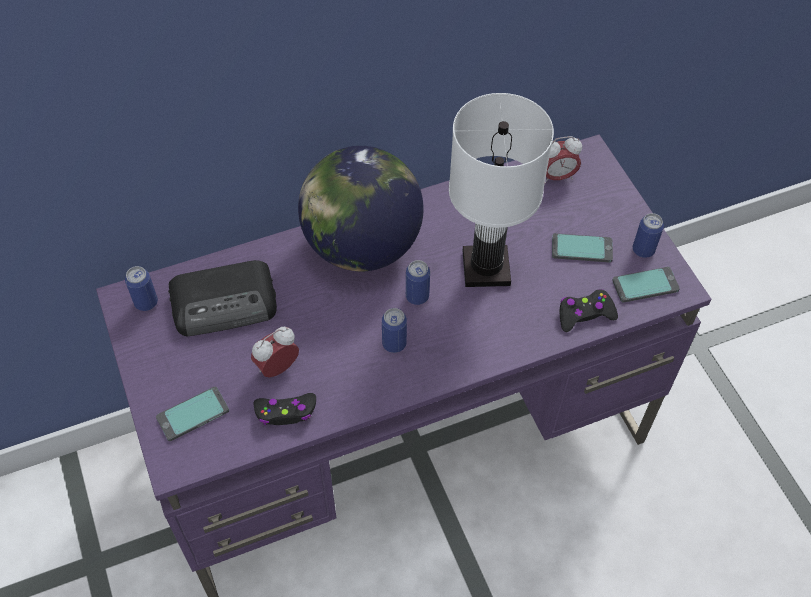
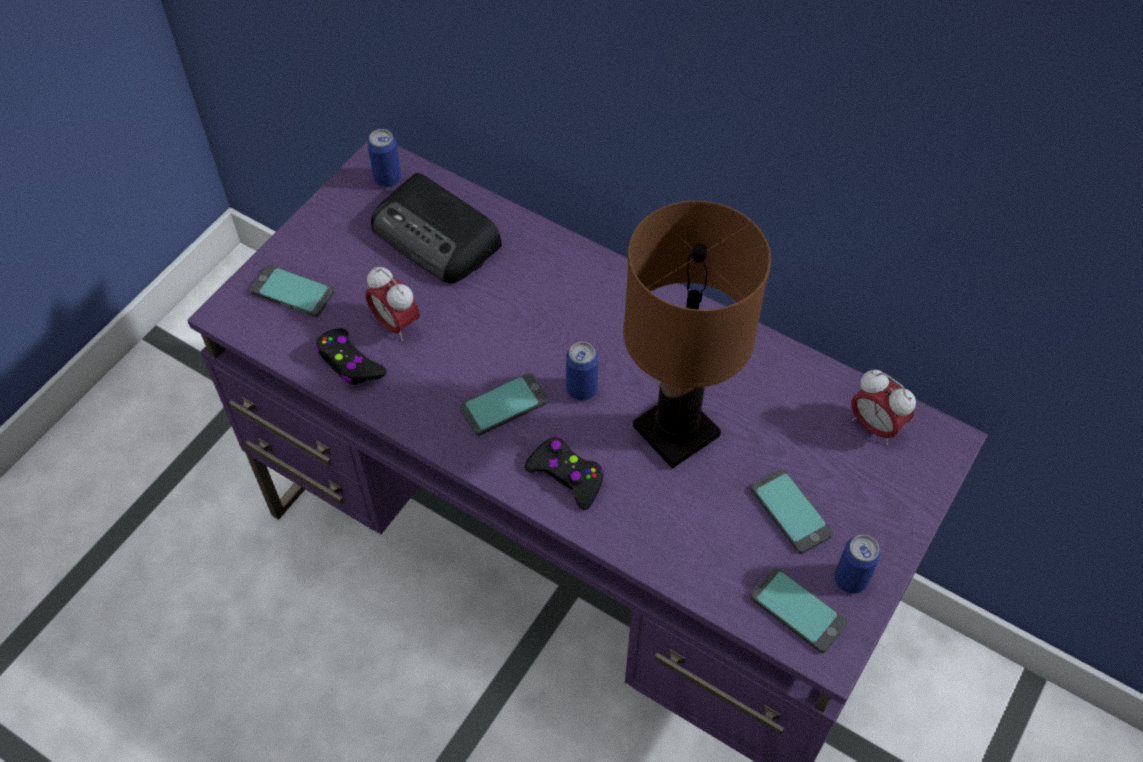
camera: 55 degrees right, 0 degrees up
alarm clock [251,327,299,378] -> alarm clock turned 150 degrees counterclockwise [365,267,420,341]
globe [298,146,424,272] -> none
can [382,308,407,353] -> phone [460,373,549,436]
white table lamp [449,93,554,287] -> brown table lamp [623,201,771,469]
black game controller [560,289,618,332] -> black game controller moved to [525,436,605,510]

